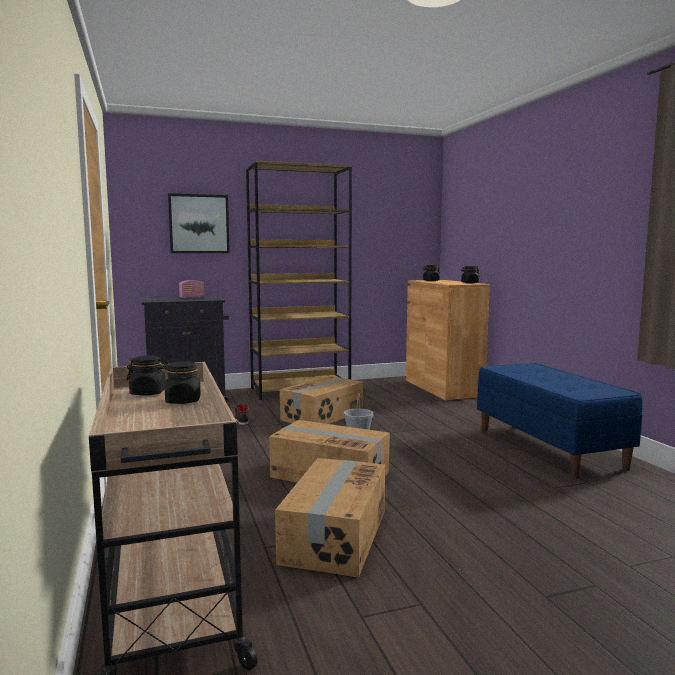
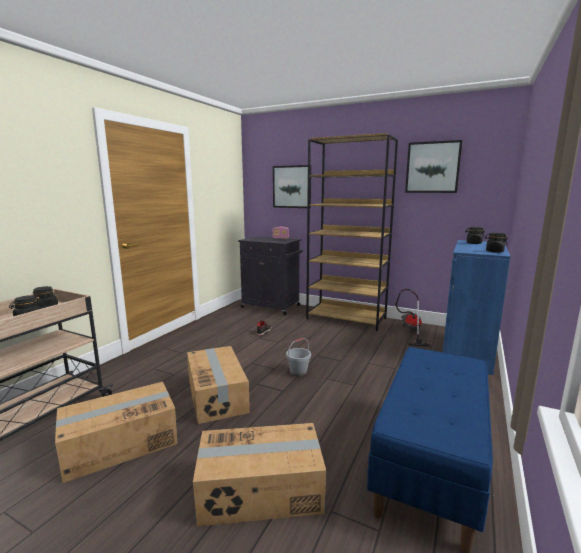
camera: 45 degrees right, 5 degrees up
cardboard box [280,376,363,424] -> cardboard box moved to [193,423,326,526]
brown cabinet [406,280,490,400] -> blue cabinet [443,240,510,375]
none -> vacuum cleaner [396,289,430,347]
none -> picture [405,140,463,193]

